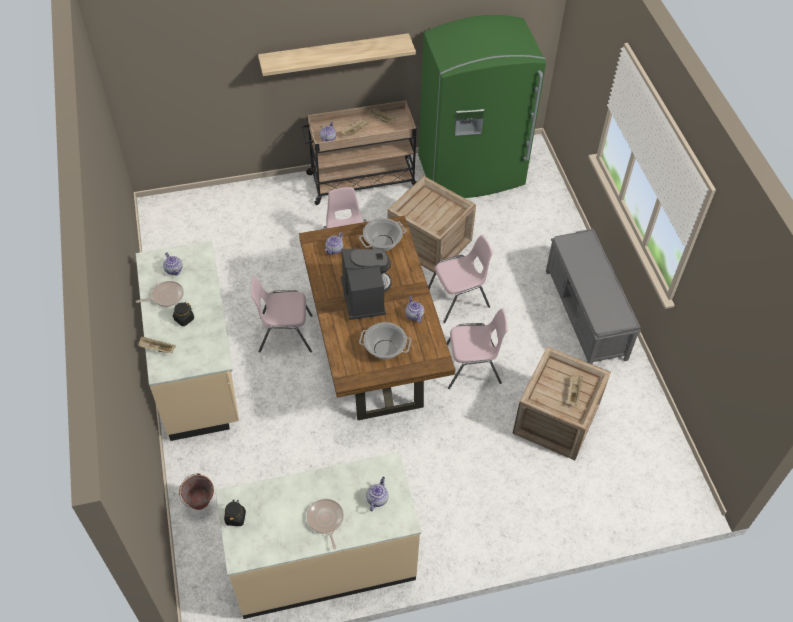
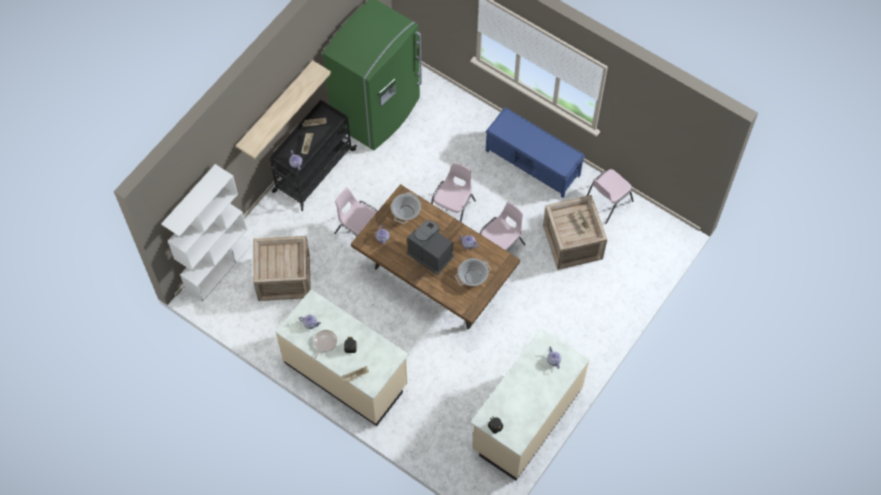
camera: 40 degrees left, 10 degrees up
bucket [179,473,214,510] -> none
pink chair [251,277,313,353] -> pink chair moved to [587,169,633,224]
beige cart [301,101,417,205] -> black cart [269,100,357,211]
frying pan [307,499,344,549] -> none
crate [387,176,476,273] -> crate moved to [253,236,311,301]
grey bench [546,229,641,364] -> blue bench [485,107,585,198]
none -> white bookcase [161,164,251,302]

